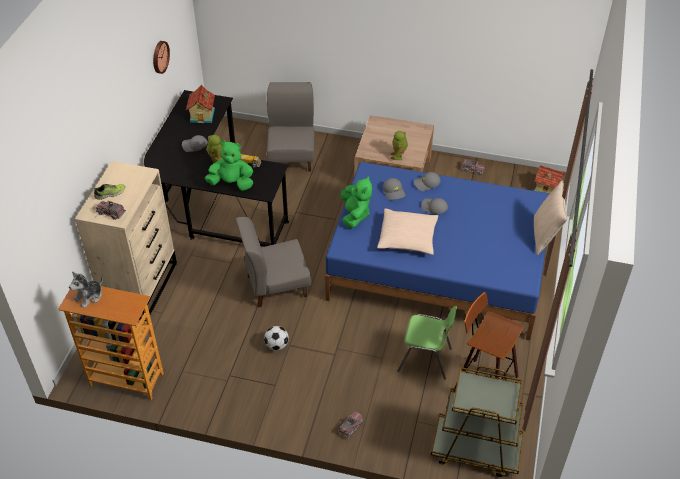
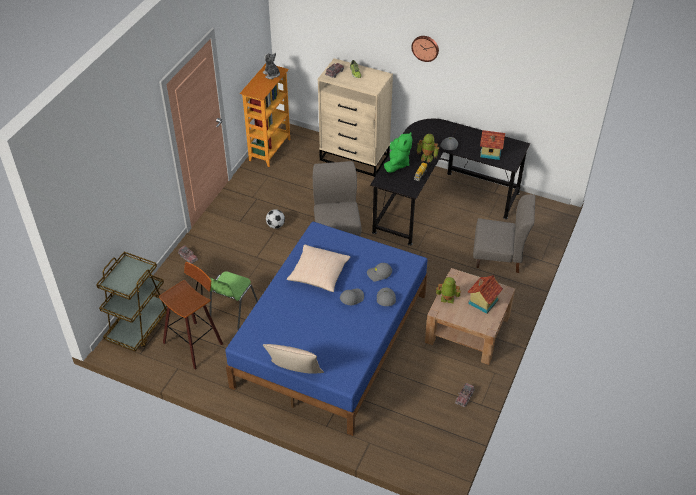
camera: 100 degrees right, 0 degrees up
wall clock [153,41,170,74] -> wall clock moved to [411,36,439,62]
green plush toy [341,176,372,228] -> none
toy house [534,165,565,193] -> toy house moved to [467,275,503,313]

